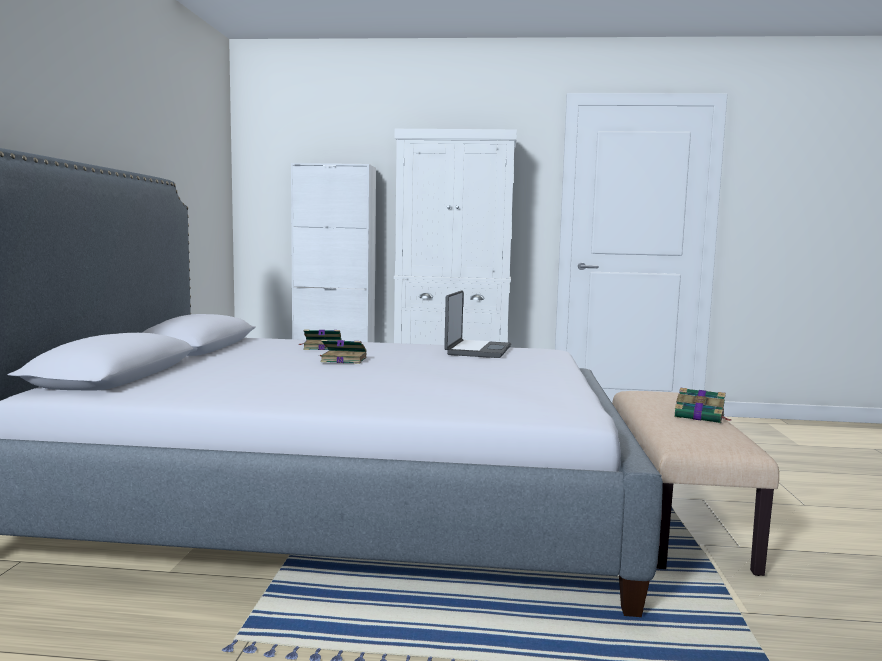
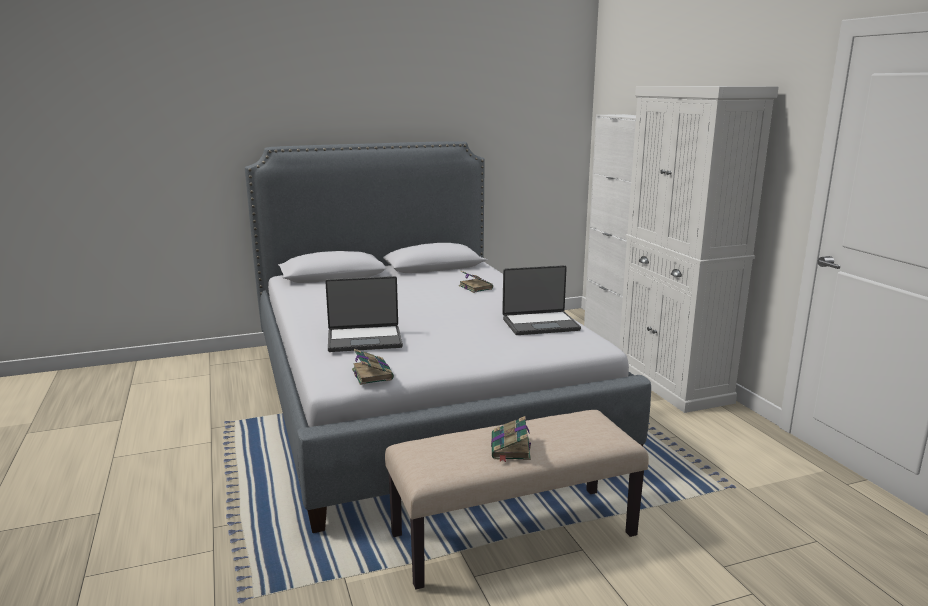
camera: 65 degrees right, 10 degrees up
book [320,339,366,364] -> book moved to [352,349,394,385]
none -> laptop [325,276,403,352]

